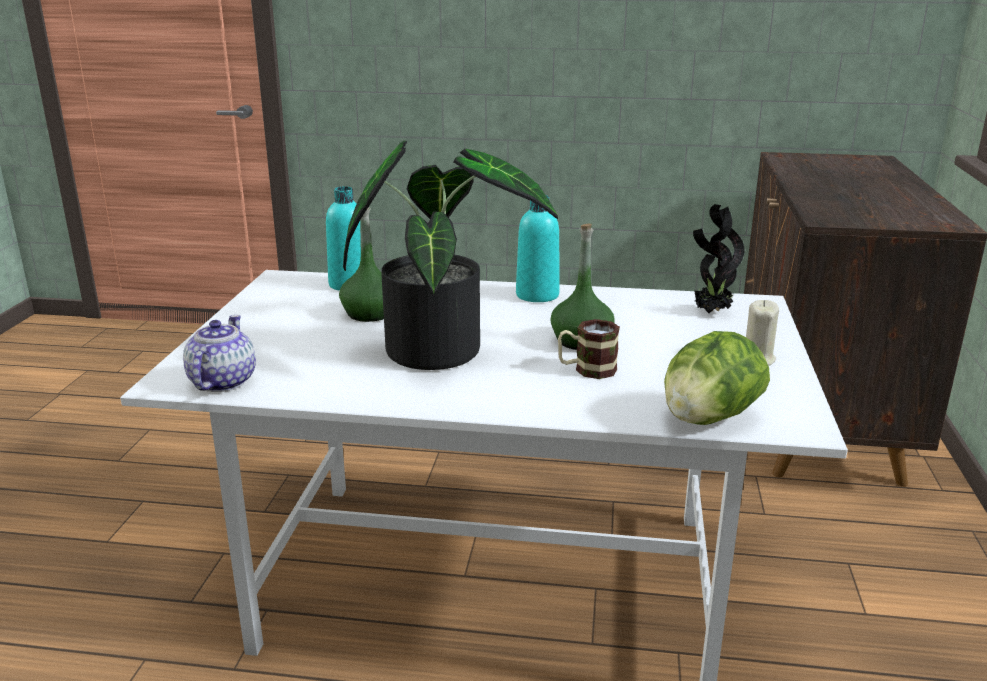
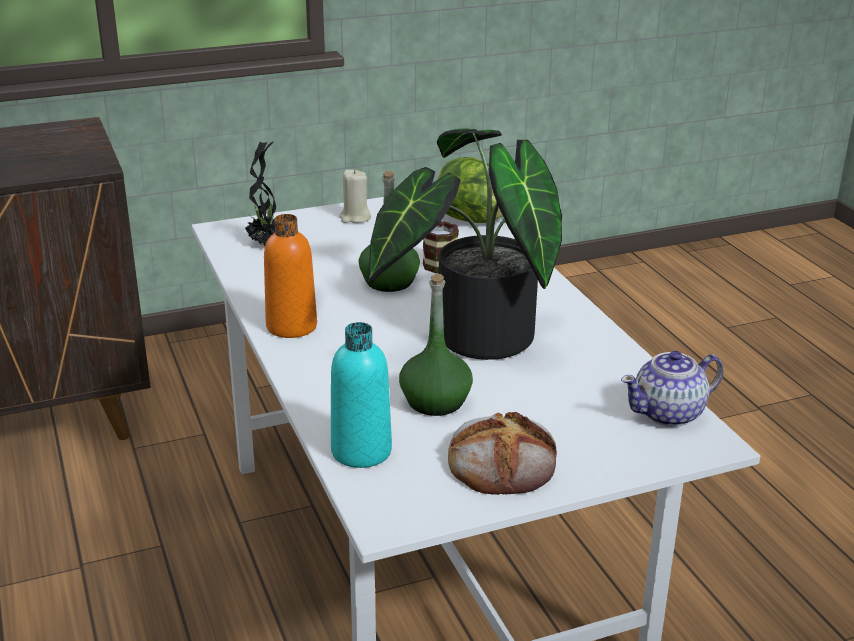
camera: 120 degrees left, 5 degrees up
turquoise bottle [516,195,560,302] -> orange bottle [264,214,317,338]
none -> bread [448,412,557,495]

